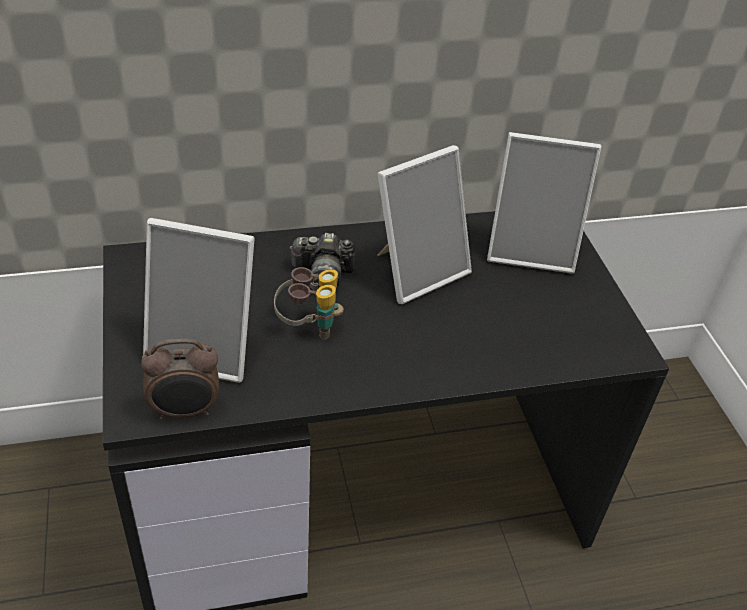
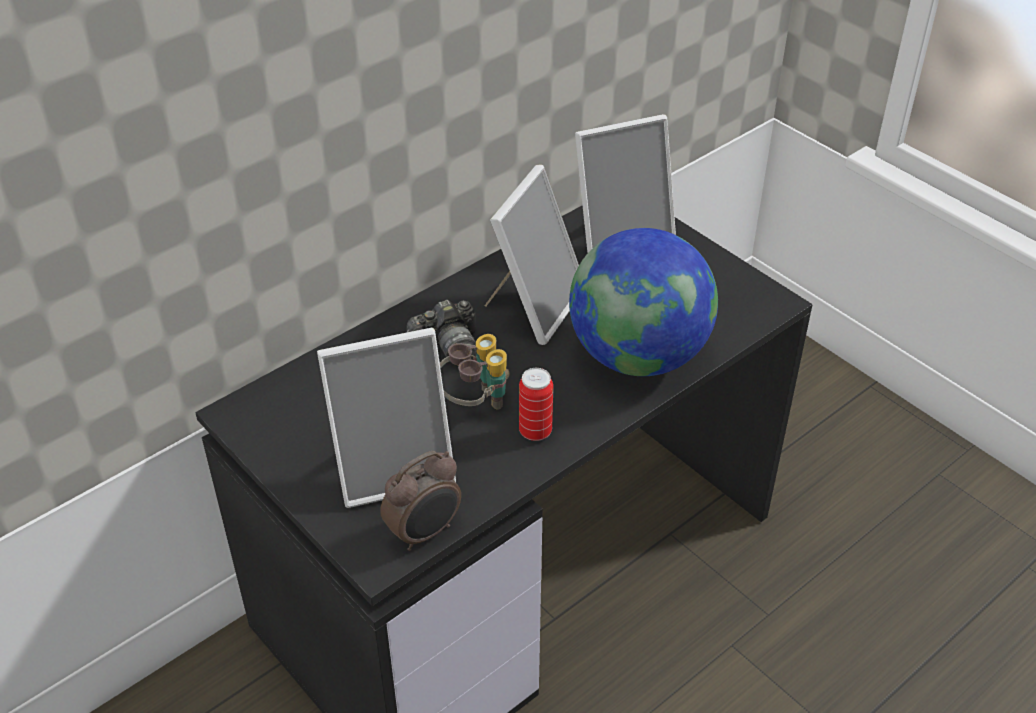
camera: 25 degrees left, 0 degrees up
none -> can [519,368,553,441]
none -> globe [569,228,718,376]

